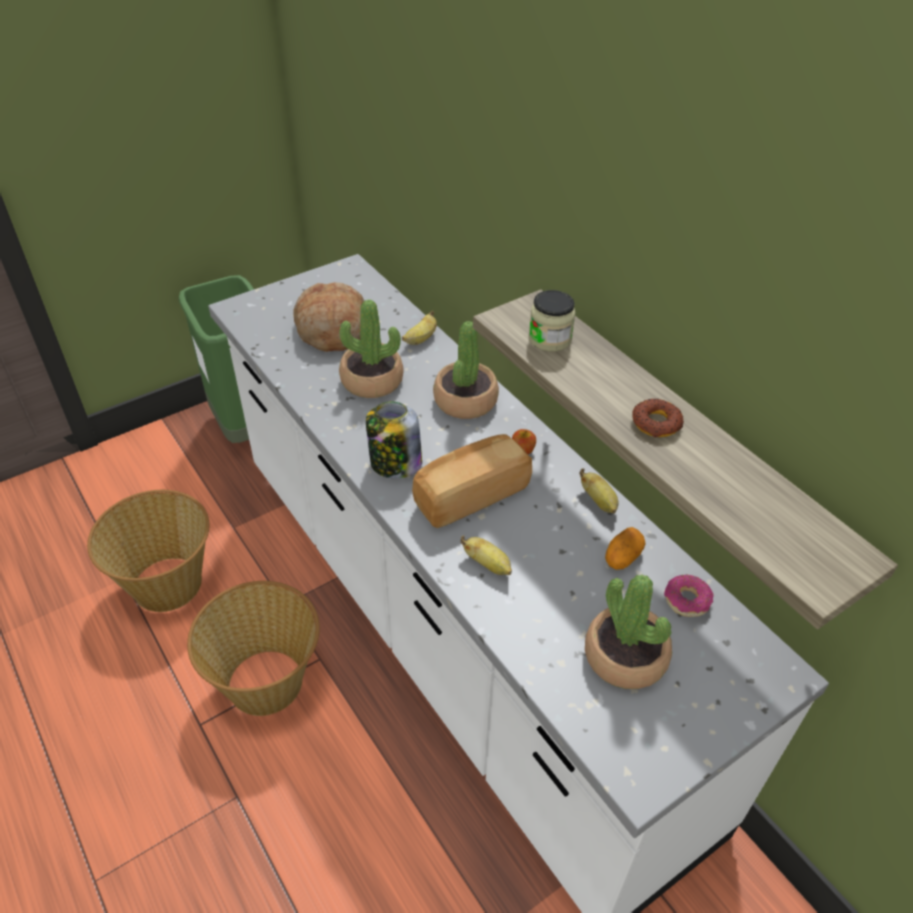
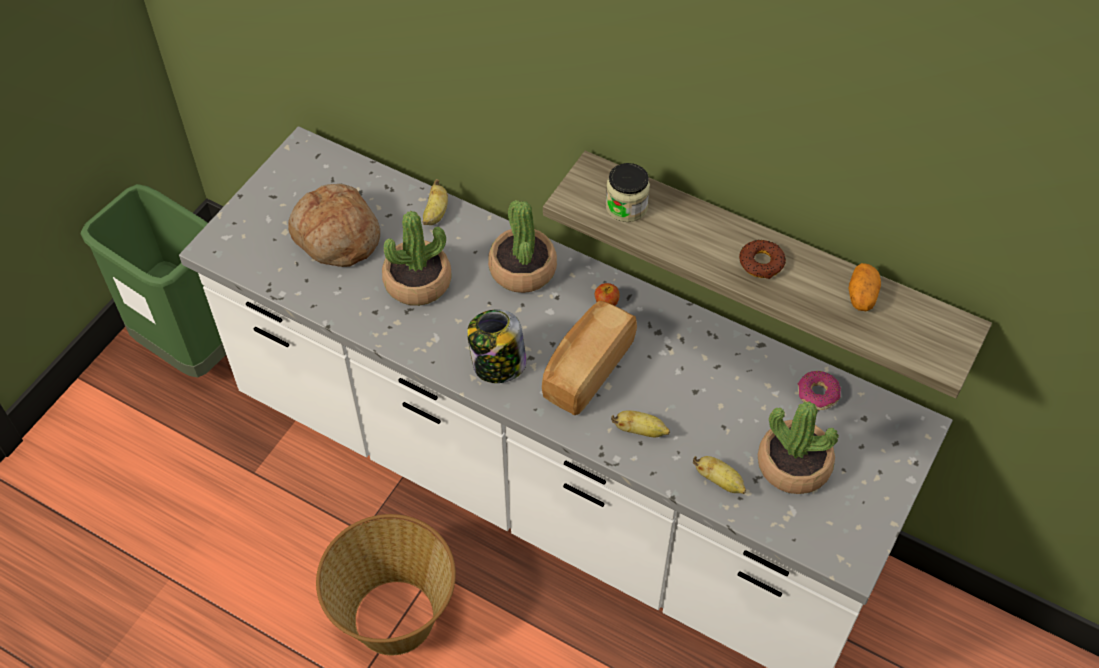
camera: 25 degrees left, 10 degrees up
basket [87,490,209,612] -> none
banana [579,468,619,513] -> banana moved to [693,456,746,494]
potato [605,527,646,570] -> potato moved to [849,263,881,311]

